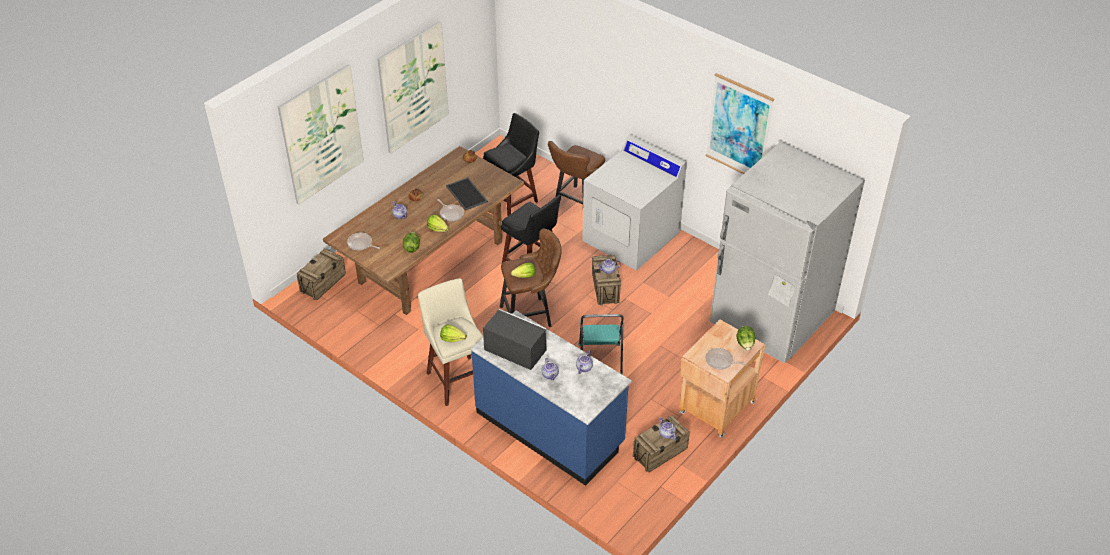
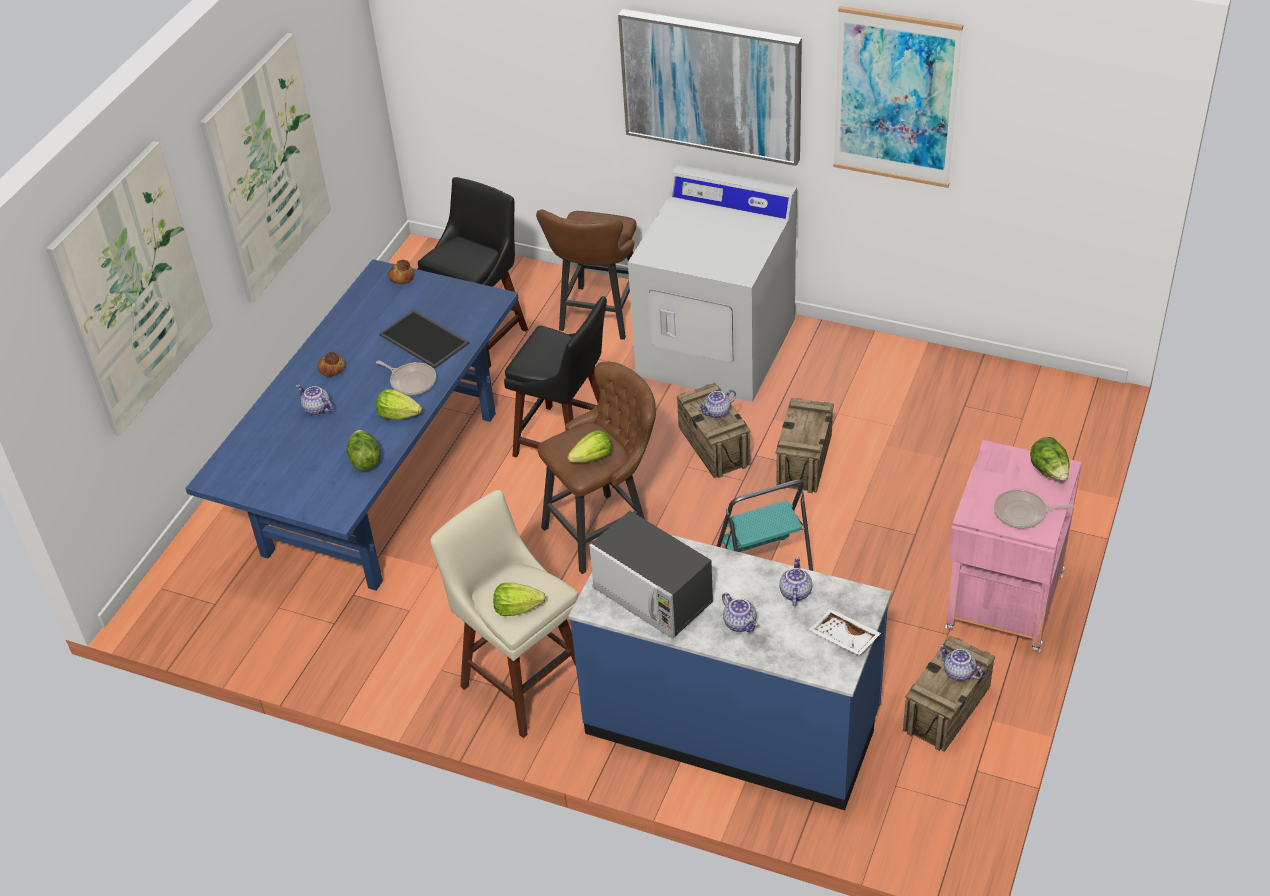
camera: 15 degrees left, 0 degrees up
crate [297,249,346,300] -> crate moved to [776,398,834,493]
brown dining table [323,146,524,315] -> blue dining table [185,259,519,591]
frying pan [347,233,380,250] -> none
microwave [483,309,547,370] -> microwave turned 150 degrees counterclockwise [589,511,713,639]
brown cart [679,320,766,438] -> pink cart [945,440,1082,652]
white fridge [710,141,865,363] -> none
none -> picture [618,9,802,166]
none -> white tray [809,609,881,655]

